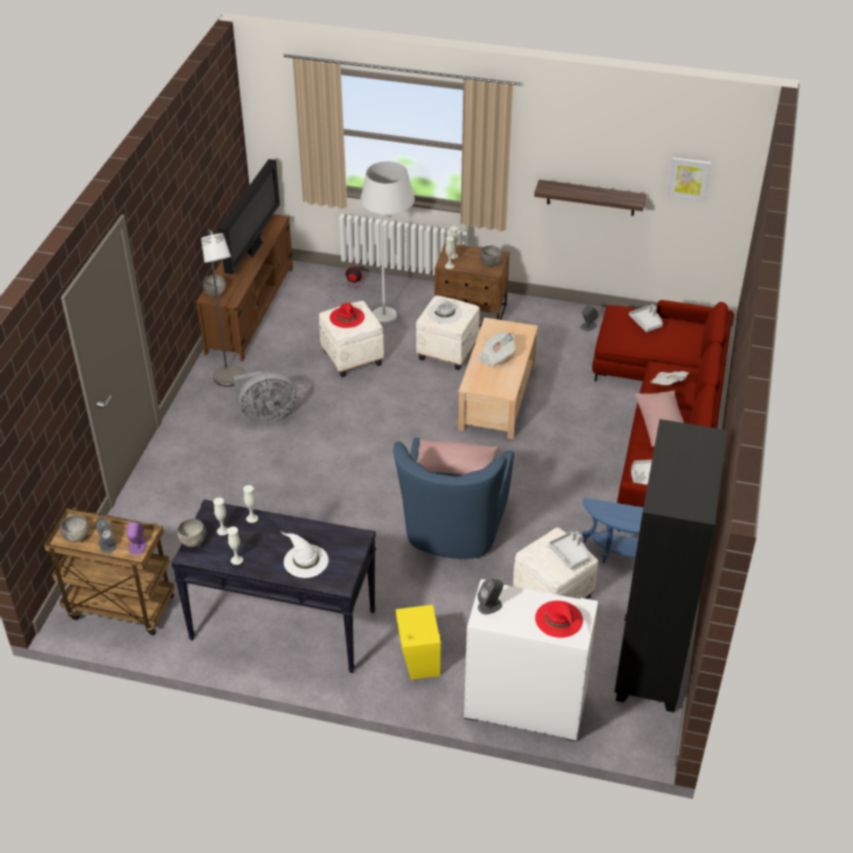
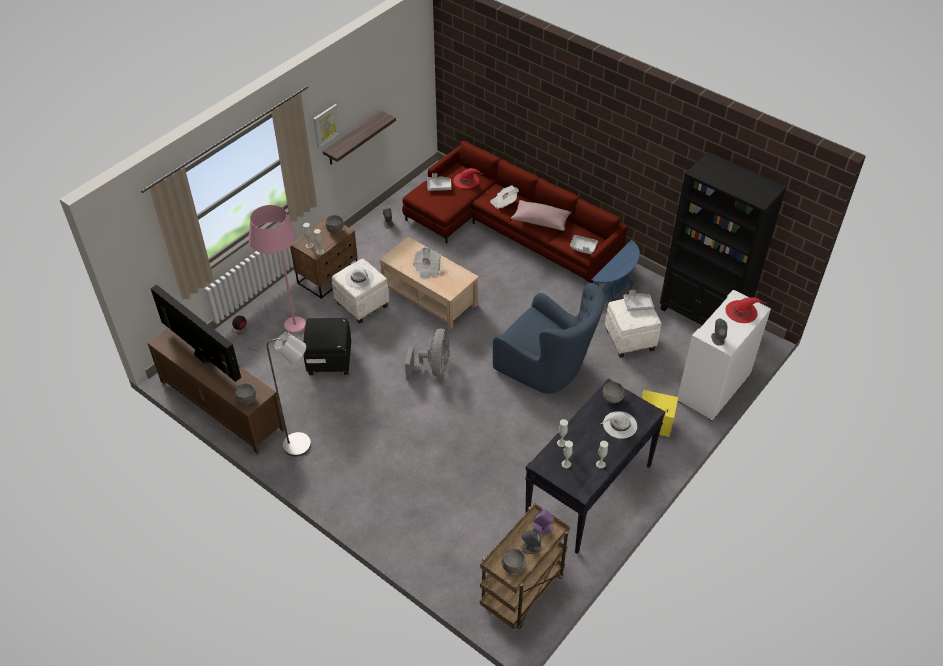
camera: 65 degrees left, 5 degrees up
grey bowl [177,518,206,547] -> grey bowl moved to [603,382,625,403]
grey fan [233,371,296,422] -> grey fan moved to [405,329,450,381]
white ottoman [319,301,384,377] -> black ottoman [303,318,351,375]
red hat [330,303,365,328] -> red hat moved to [453,168,483,189]
white floor lamp [360,161,415,325] -> pink floor lamp [248,205,306,334]
pink pillow [417,439,498,475] -> none
picture [667,157,711,202] -> picture moved to [313,104,340,148]

